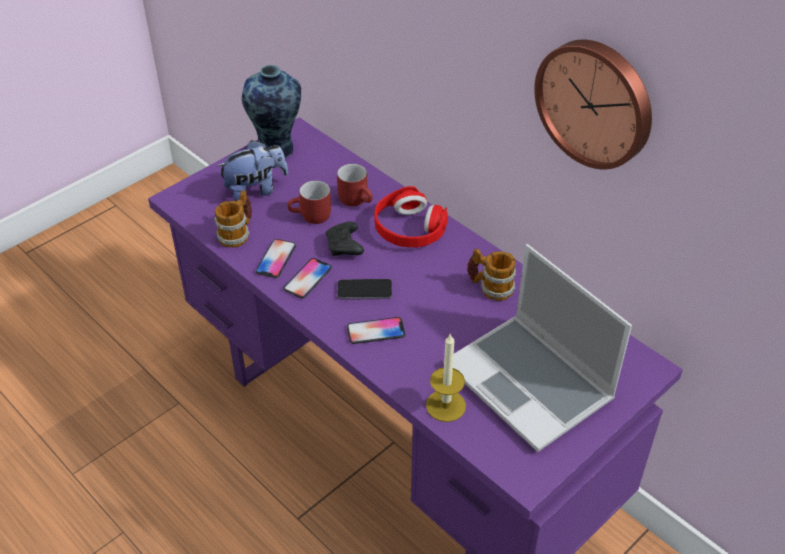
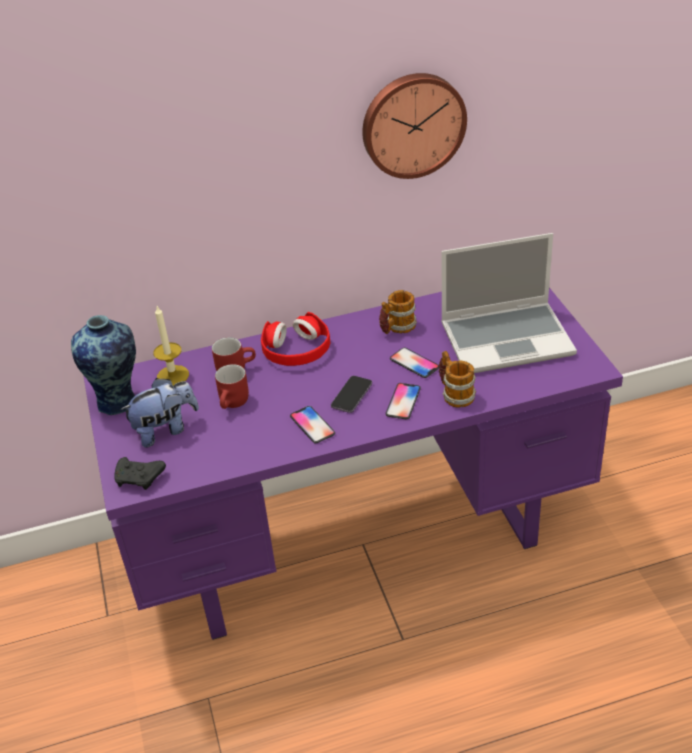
camera: 60 degrees left, 5 degrees down
mug [214,190,252,248] -> mug moved to [439,351,476,408]
plush toy [216,140,288,201] -> plush toy turned 60 degrees clockwise [120,378,199,448]
phone [255,239,296,278] -> phone moved to [390,348,439,378]
black game controller [326,221,364,256] -> black game controller moved to [114,457,166,490]
candle [426,333,466,422] -> candle moved to [153,306,189,386]

